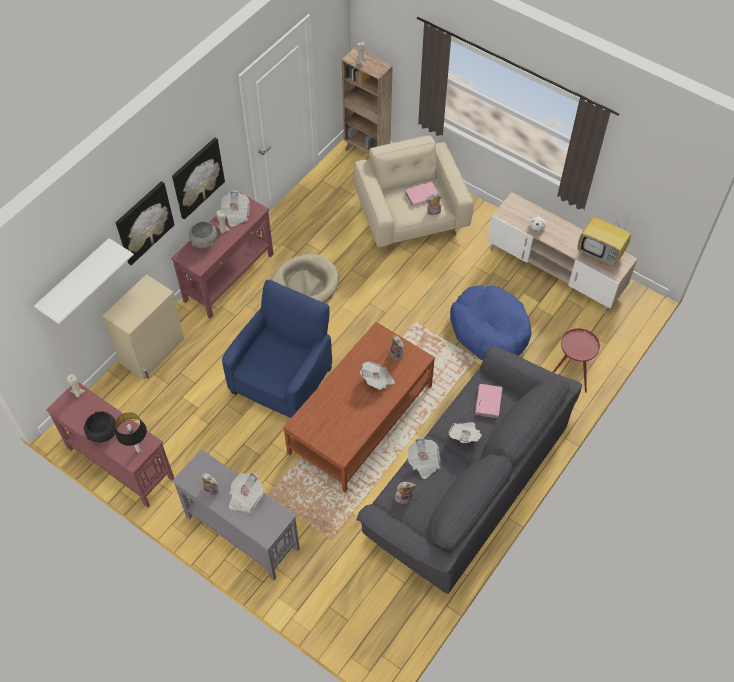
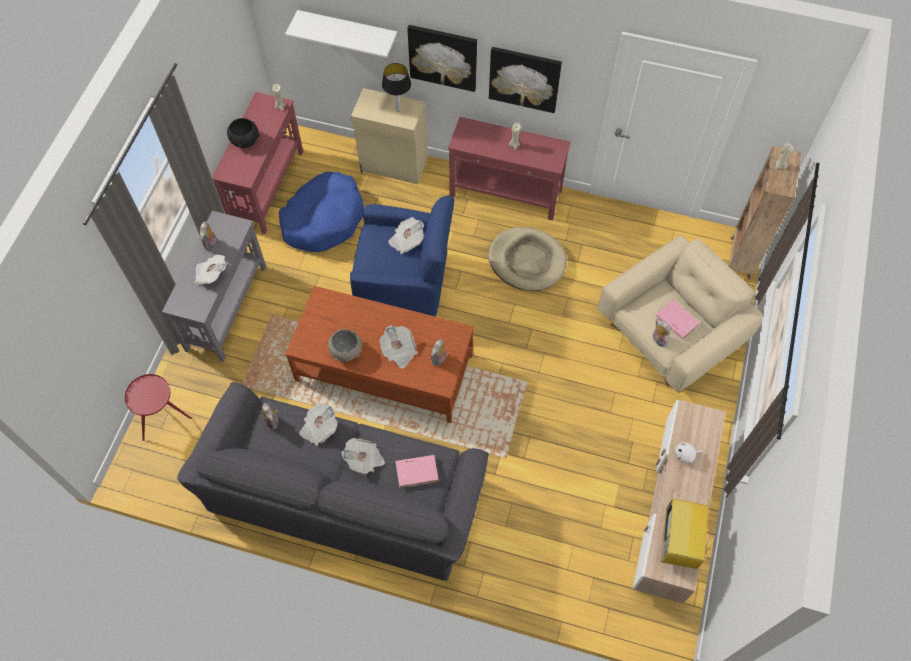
camera: 70 degrees right, 5 degrees up
table lamp [115,412,147,453] -> table lamp moved to [382,63,411,112]
grey bowl [189,221,217,249] -> grey bowl moved to [328,329,362,361]
newspaper [220,190,250,227] -> newspaper moved to [388,217,424,254]
blue dog bed [450,285,532,360] -> blue dog bed moved to [279,172,364,252]
red side table [553,328,600,393] -> red side table moved to [125,374,192,441]

